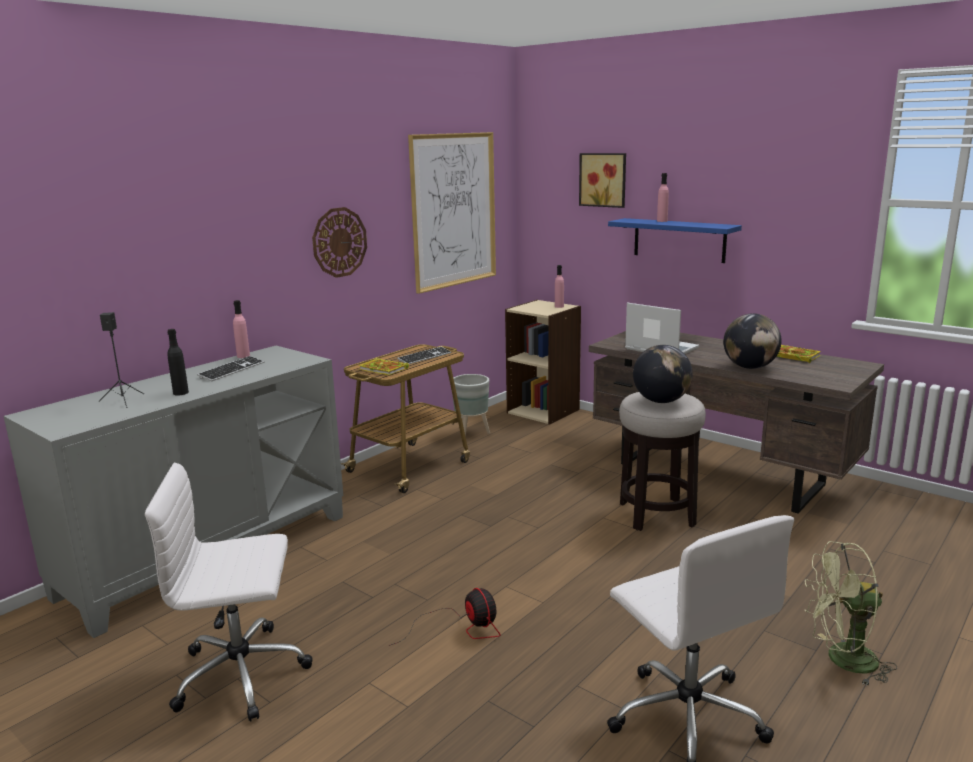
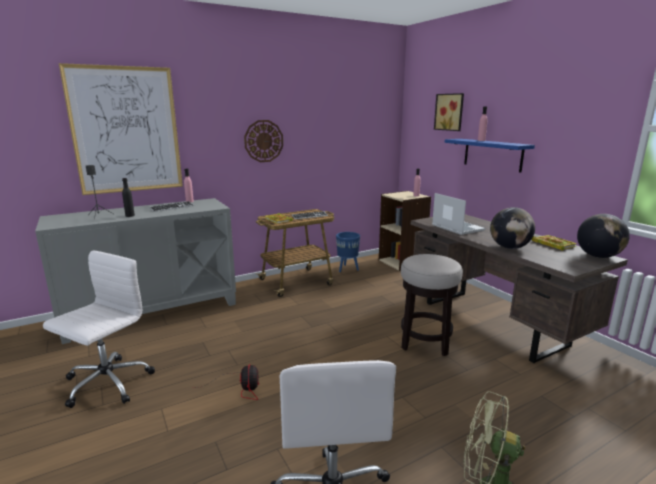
camera: 20 degrees right, 0 degrees up
white office chair [145,463,313,722] -> white office chair turned 105 degrees clockwise [43,250,155,408]
picture [408,132,496,294] -> picture moved to [59,63,183,195]
grey planter [453,374,490,437] -> blue planter [336,232,360,272]
globe [633,345,693,403] -> globe moved to [577,214,630,258]

